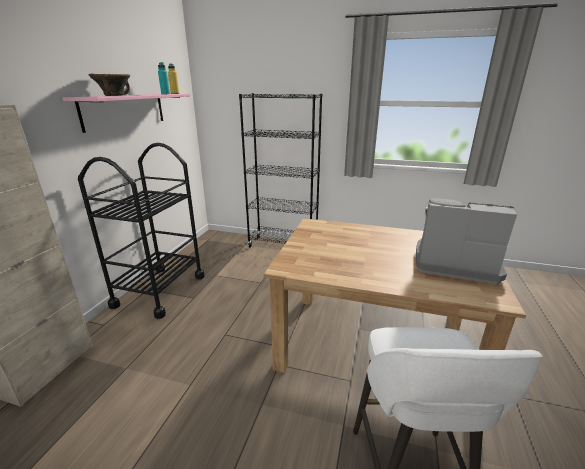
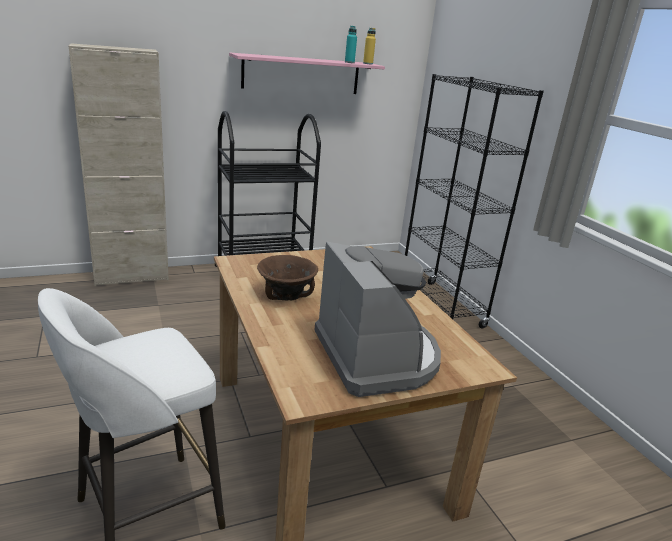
camera: 50 degrees right, 0 degrees up
brown bowl [89,74,130,96] -> brown bowl moved to [257,255,318,300]

